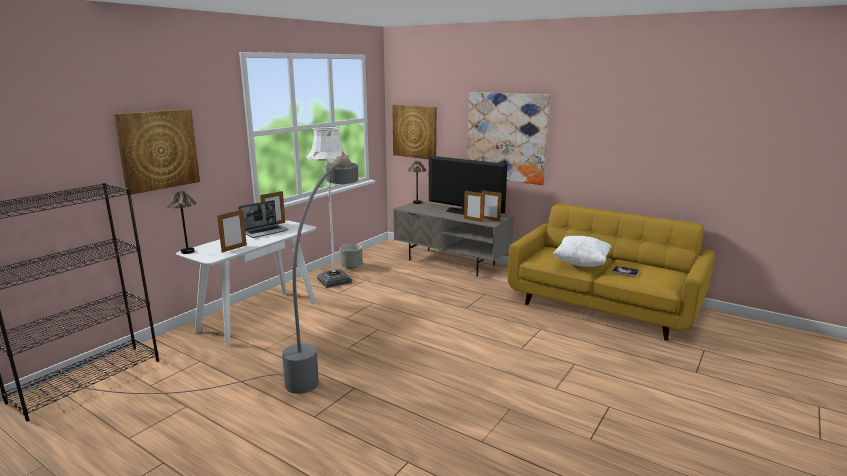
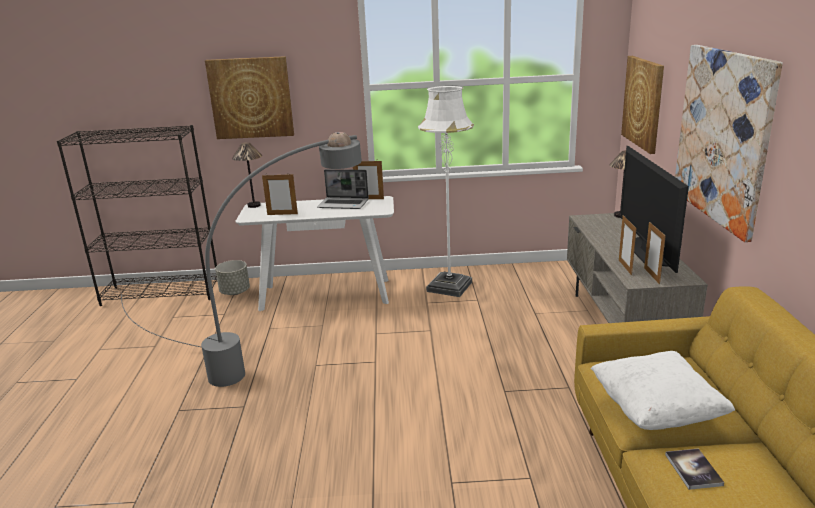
camera: 55 degrees right, 5 degrees up
grey planter [340,244,363,269] -> grey planter moved to [215,260,250,295]

